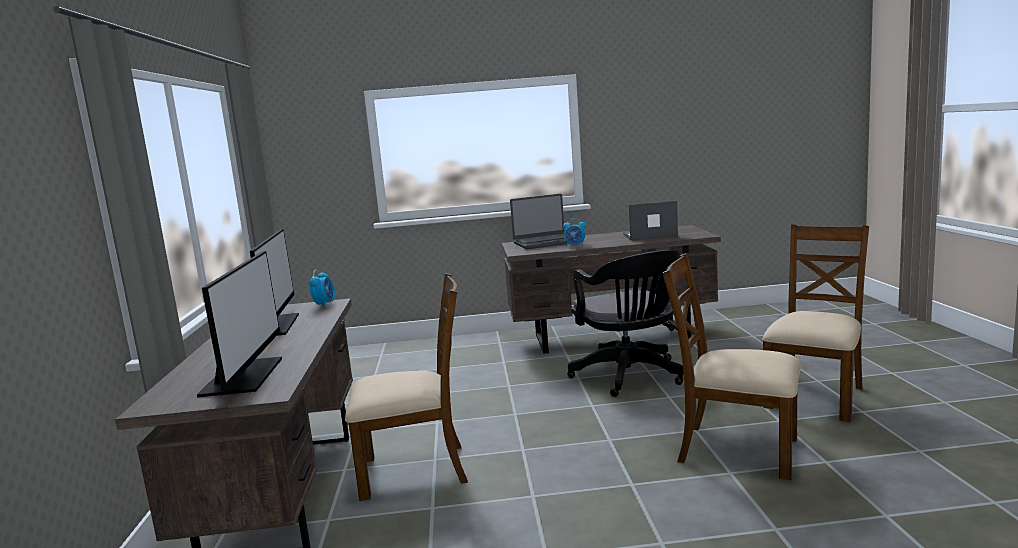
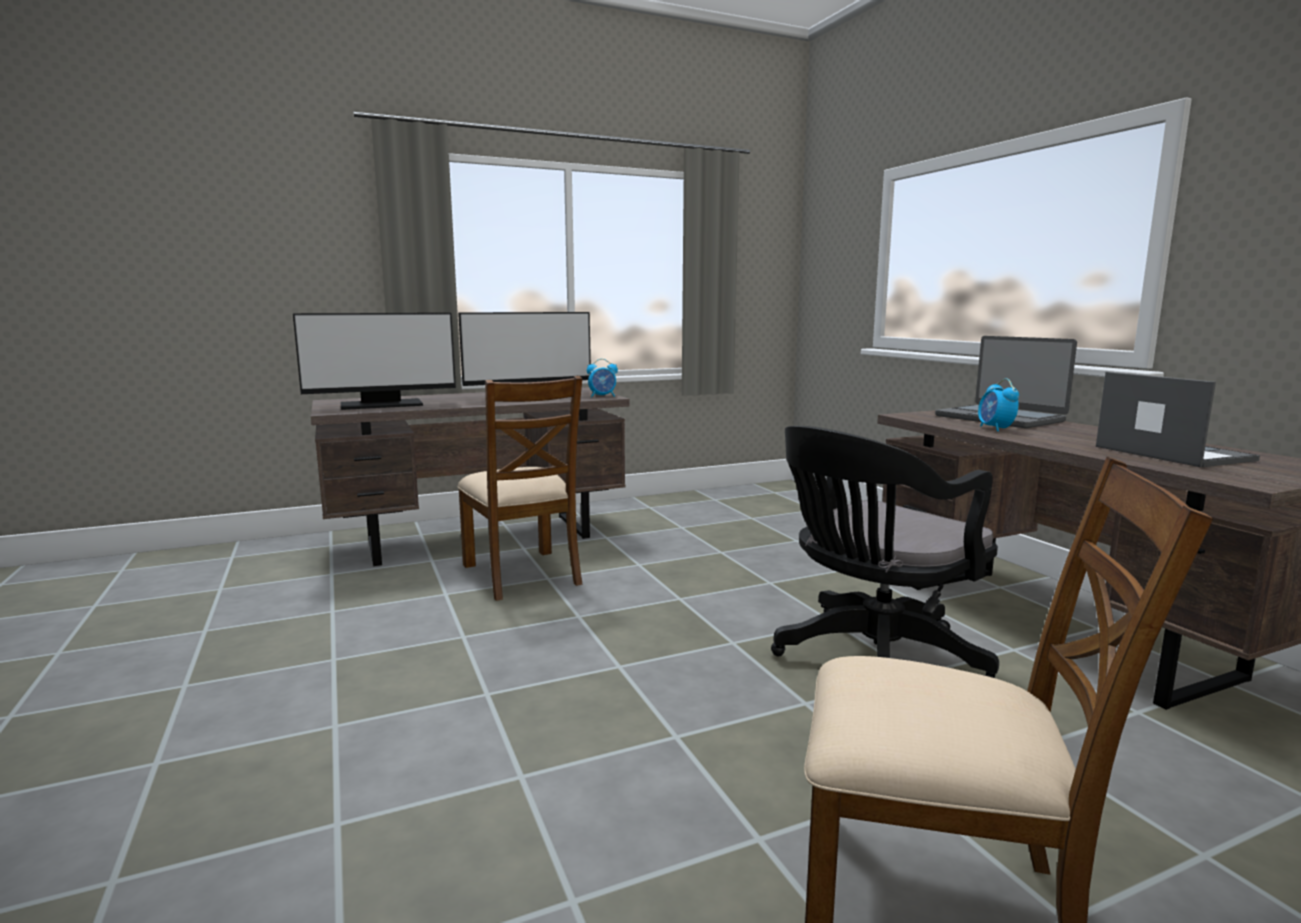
camera: 70 degrees right, 0 degrees up
brown chair [663,253,801,480] -> none

